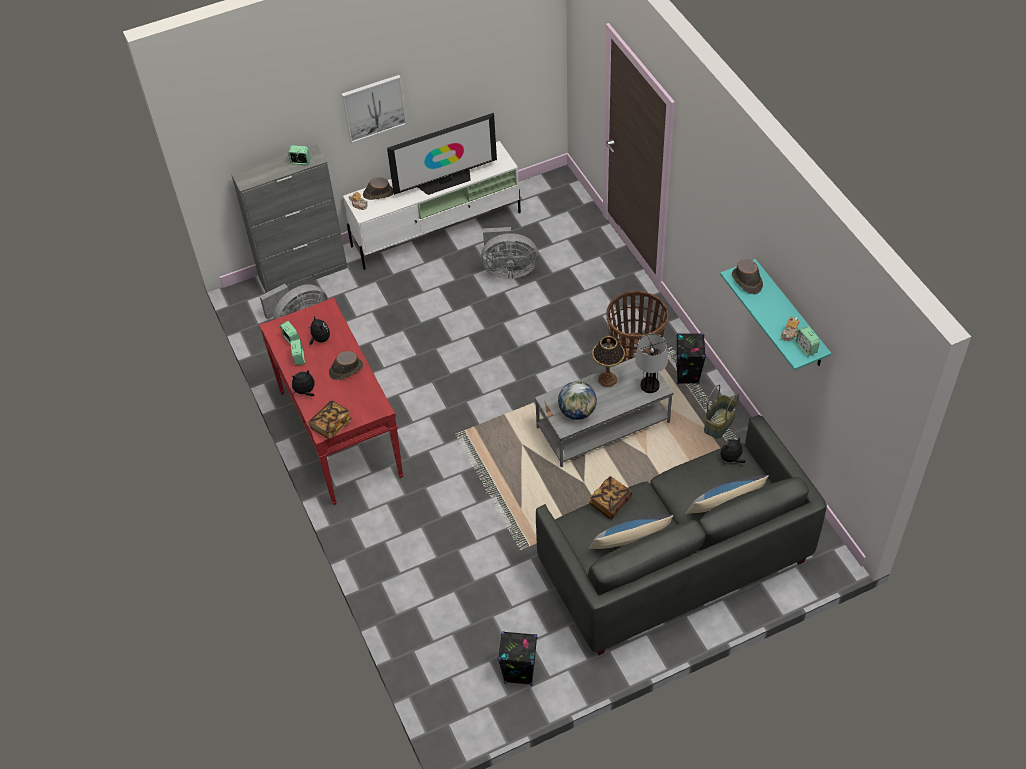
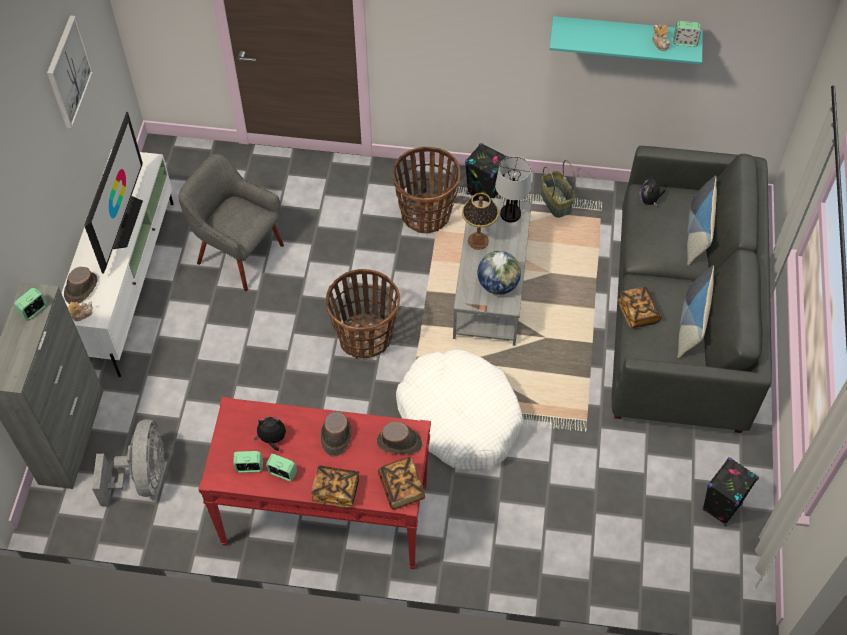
camera: 60 degrees left, 5 degrees up
plush toy [292,370,315,396] -> book [311,465,359,508]
picture [342,75,407,143] -> picture moved to [47,15,93,128]
grey fan [481,227,539,279] -> grey armchair [179,154,284,291]
brown hat [732,259,763,294] -> brown hat moved to [377,421,422,454]
none -> basket [326,269,400,359]
none -> white dog bed [396,350,523,471]

